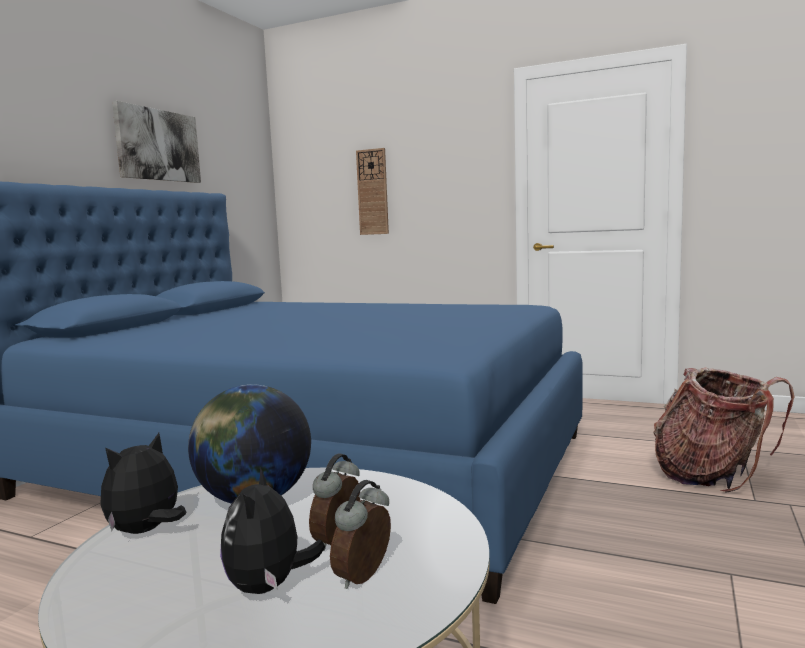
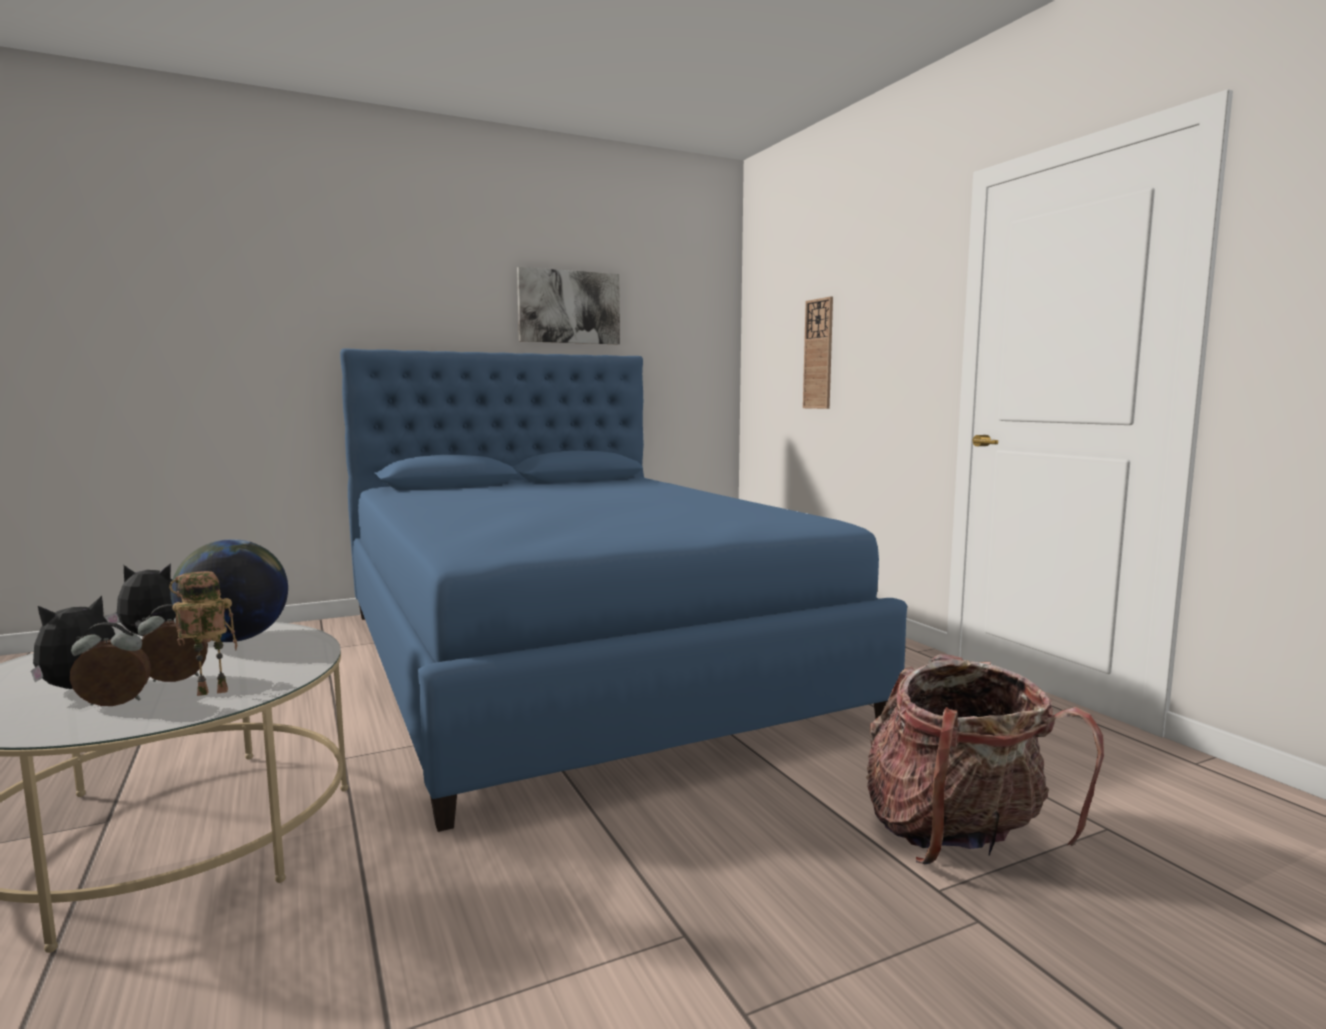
camera: 40 degrees right, 0 degrees up
none -> toy robot [169,571,237,696]

